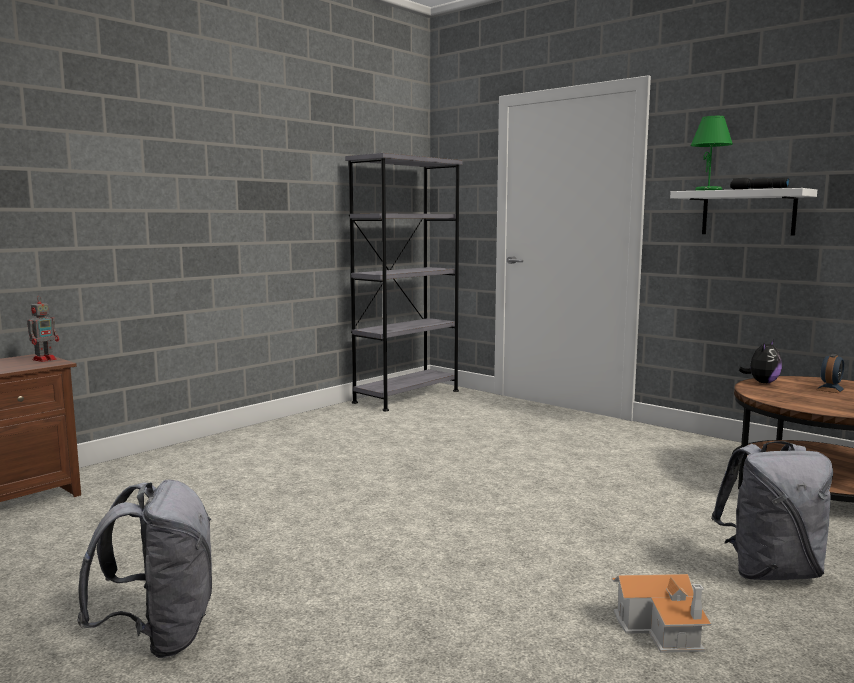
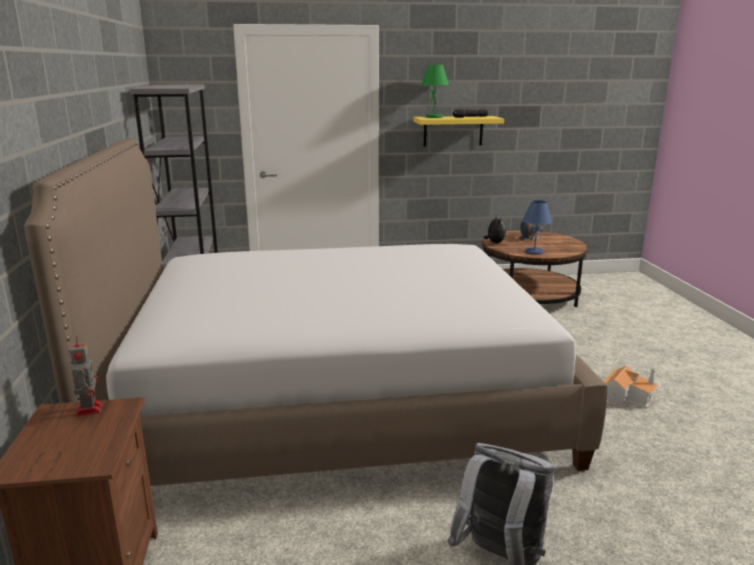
camera: 50 degrees left, 10 degrees up
white shelf [670,188,817,236] -> yellow shelf [413,116,504,147]
grey backpack [711,441,833,580] -> none
none -> bed [24,138,608,486]
none -> blue table lamp [523,200,552,255]

